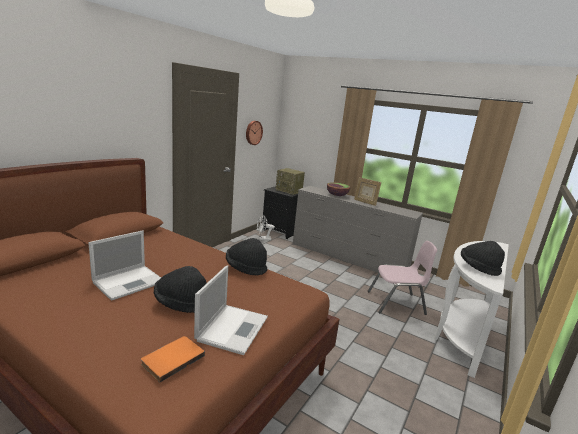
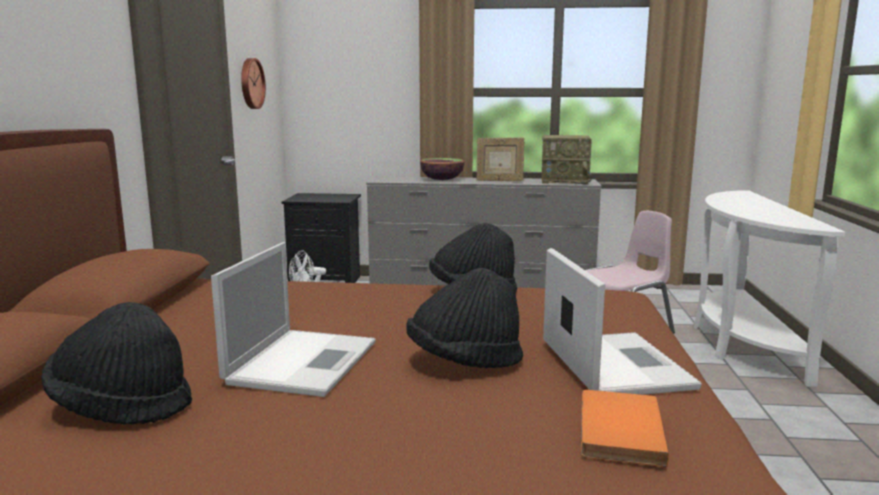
camera: 25 degrees left, 5 degrees down
radio [276,168,305,195] -> radio moved to [542,135,592,184]
black hat [461,241,505,276] -> black hat moved to [41,302,192,425]

